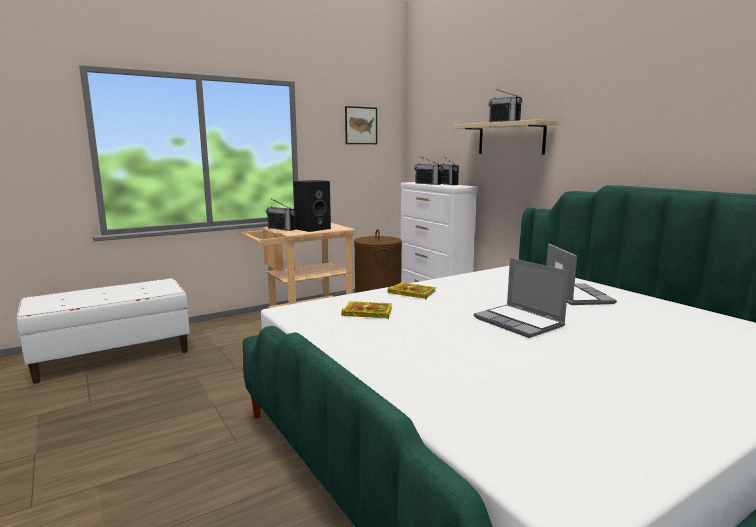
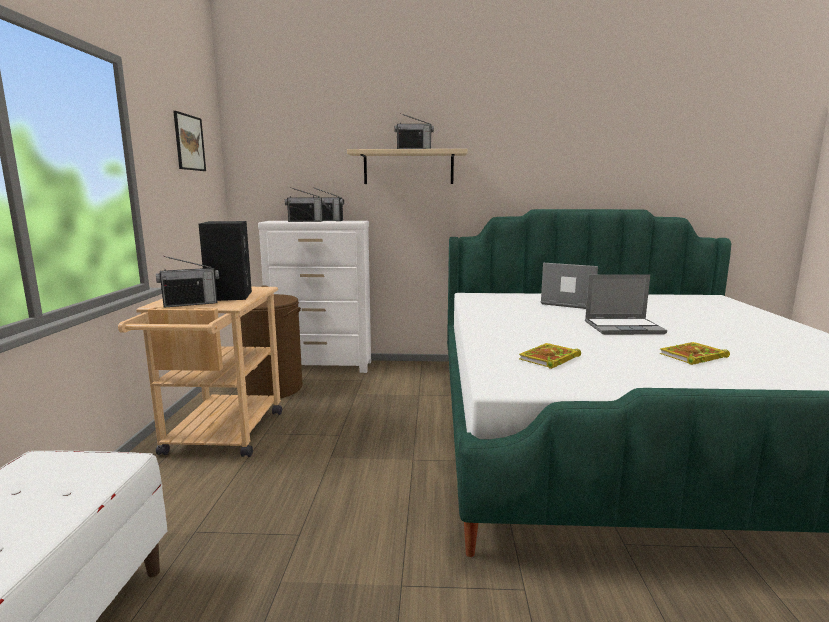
camera: 55 degrees left, 0 degrees up
book [387,282,436,299] -> book moved to [660,342,730,365]

